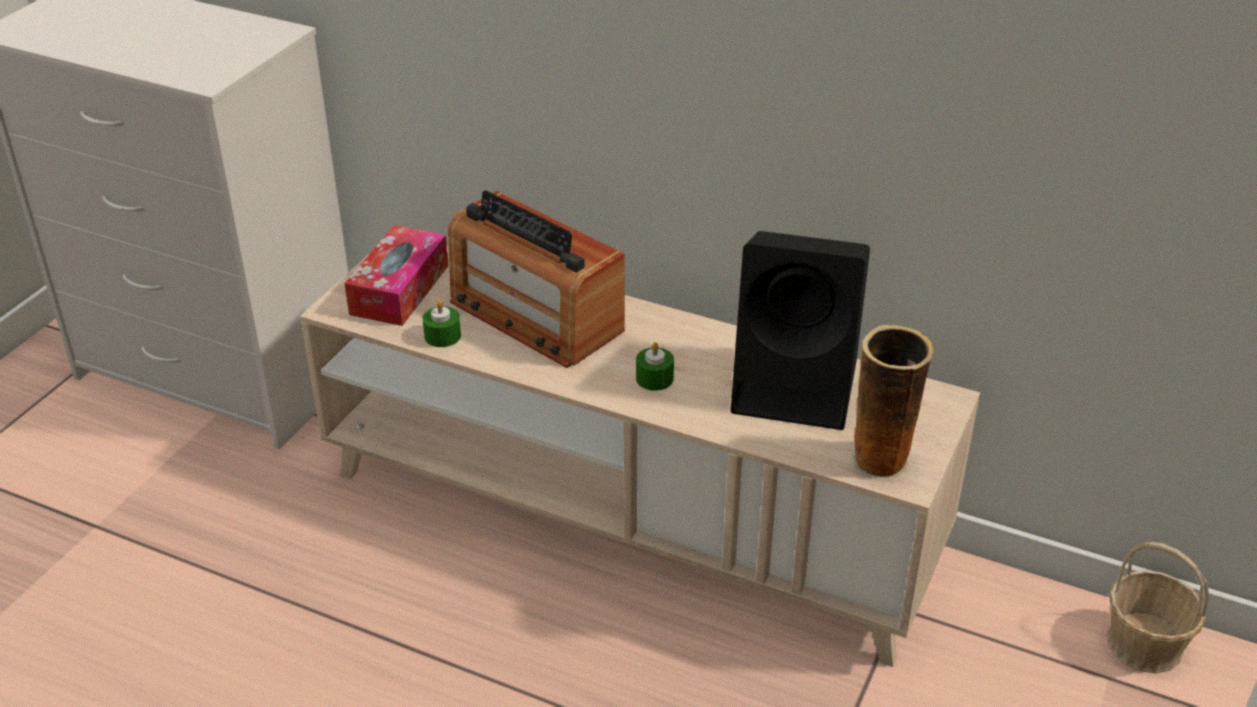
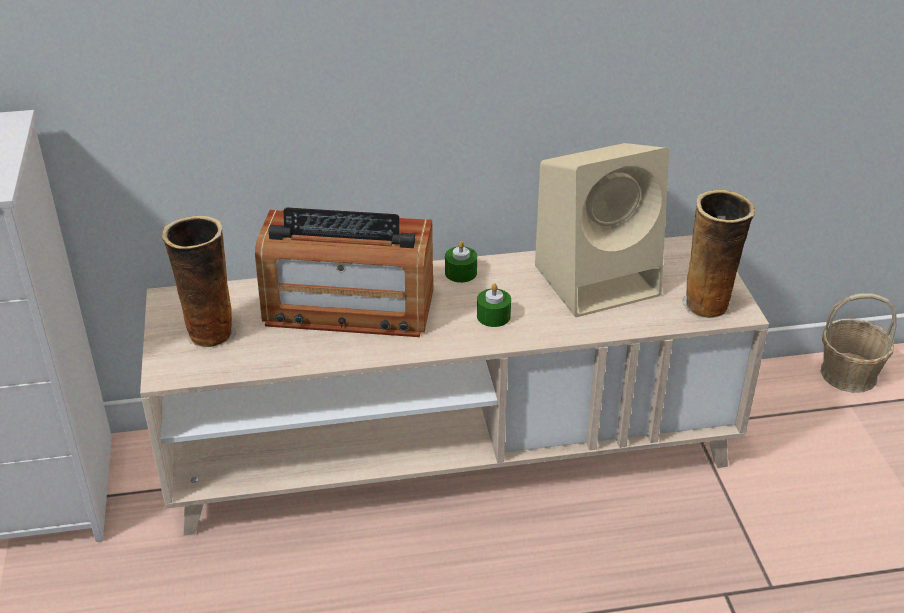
camera: 35 degrees left, 0 degrees up
tissue box [344,225,449,326] -> vase [162,216,236,349]
green candle [422,300,461,347] -> green candle moved to [445,241,477,283]
black speaker [731,231,870,430] -> beige speaker [535,143,669,317]

